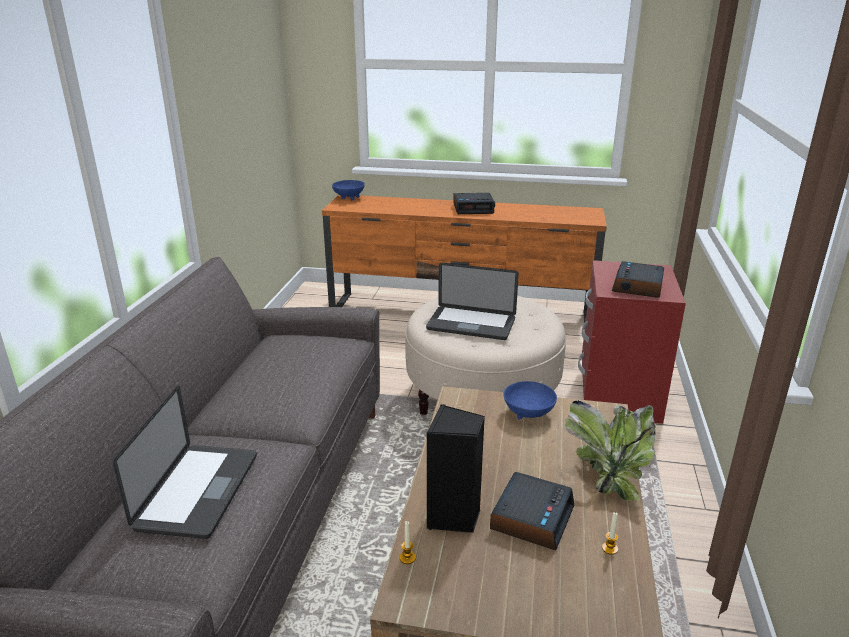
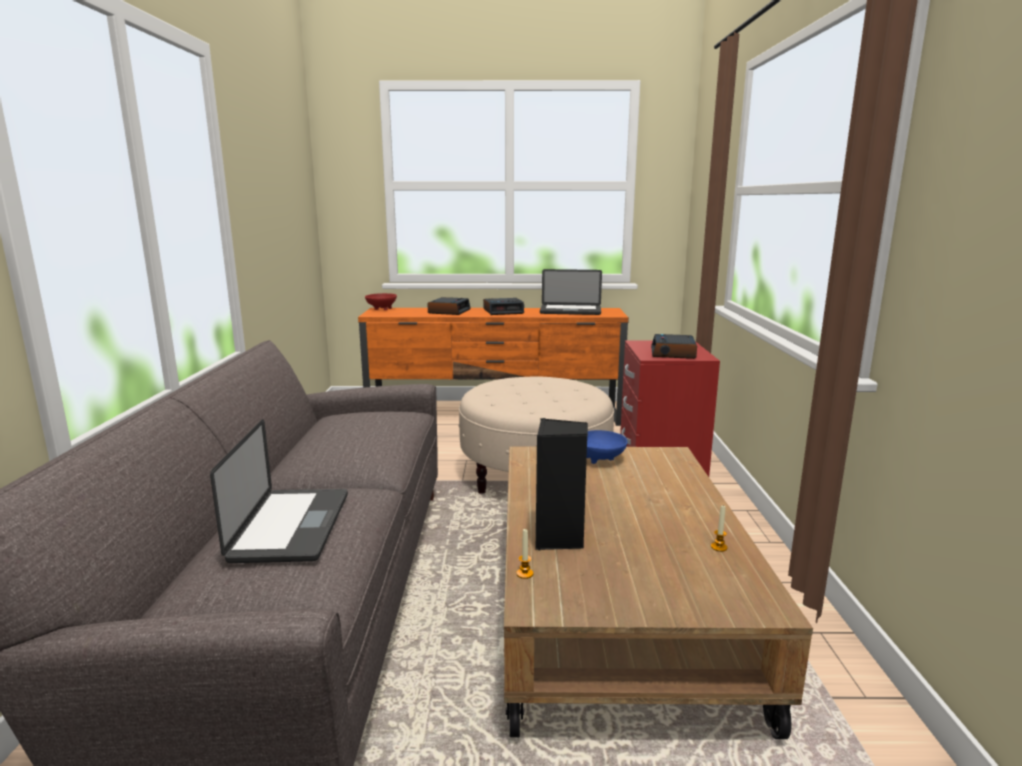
camera: 10 degrees left, 10 degrees down
blue bowl [332,180,365,200] -> red bowl [365,293,397,310]
laptop [426,263,519,340] -> laptop moved to [540,269,602,315]
alarm clock [490,472,574,551] -> alarm clock moved to [427,297,471,315]
potted plant [565,400,656,501] -> none

